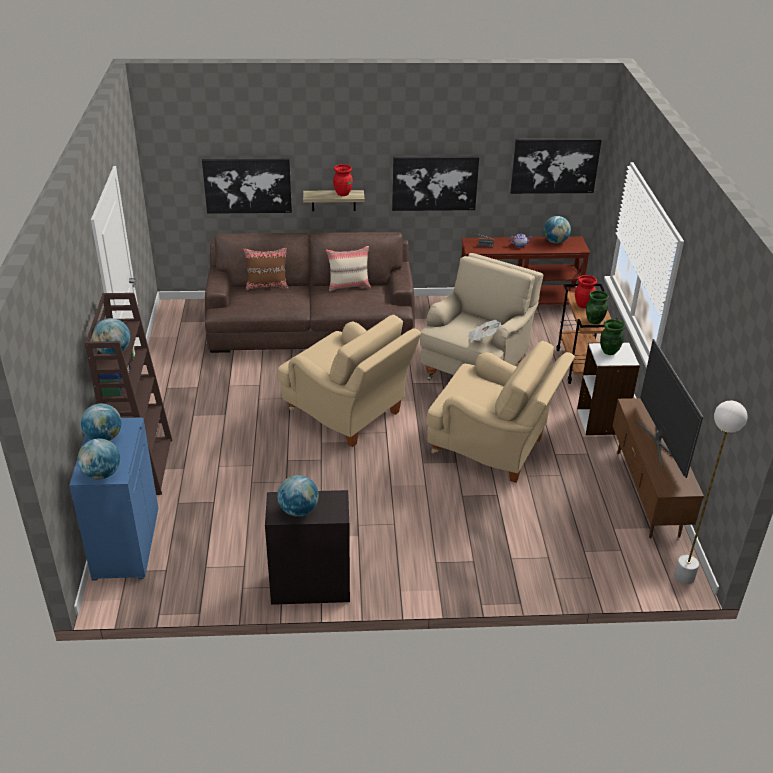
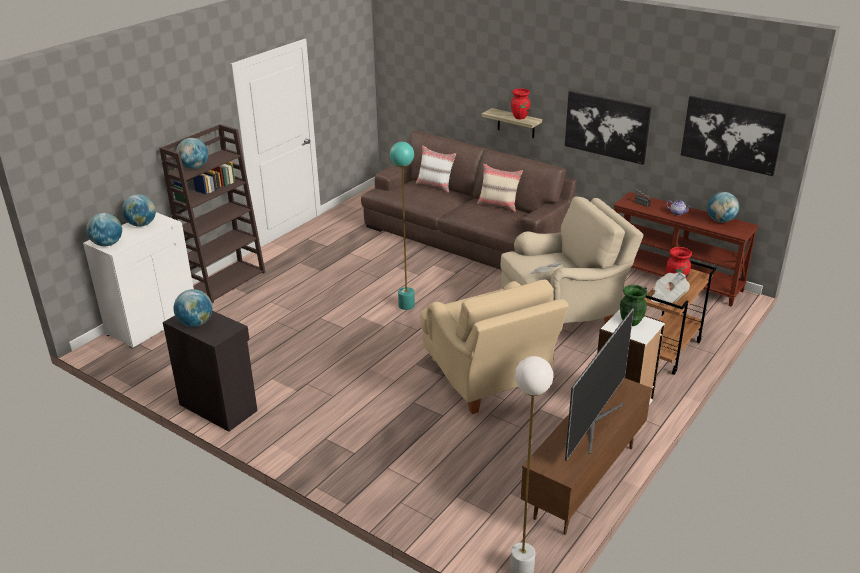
camera: 40 degrees right, 5 degrees down
blue cabinet [69,417,158,581] -> white cabinet [83,212,194,349]
picture [202,159,292,214] -> none
brown pillow [243,247,289,291] -> white pillow [416,146,456,193]
beige armchair [278,315,421,447] -> turquoise floor lamp [390,142,415,310]
green vase [586,290,609,324] -> newspaper [650,273,690,304]

